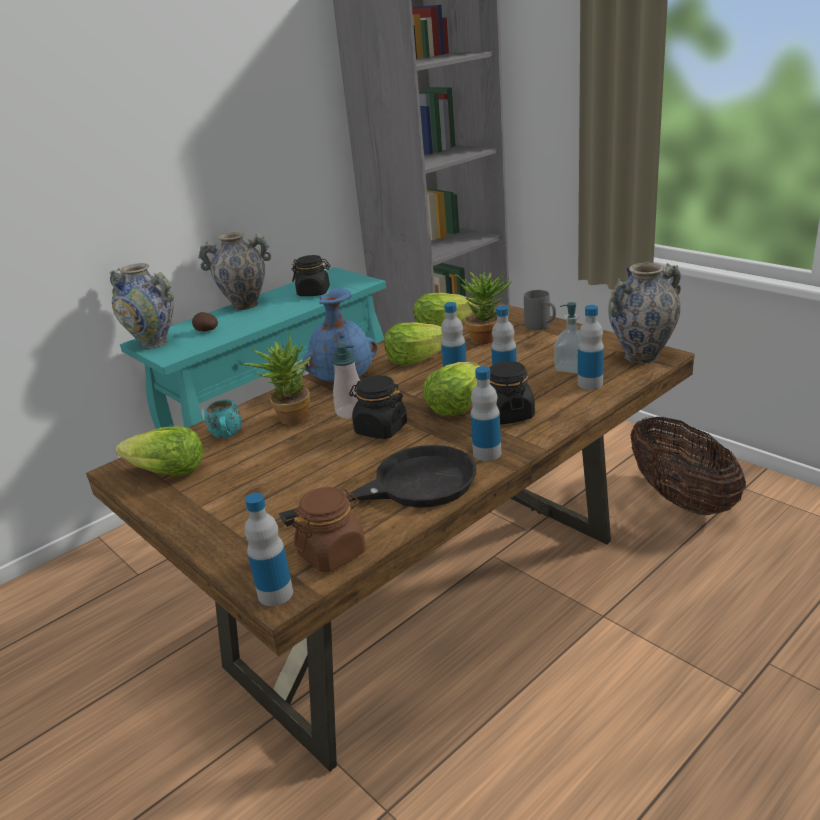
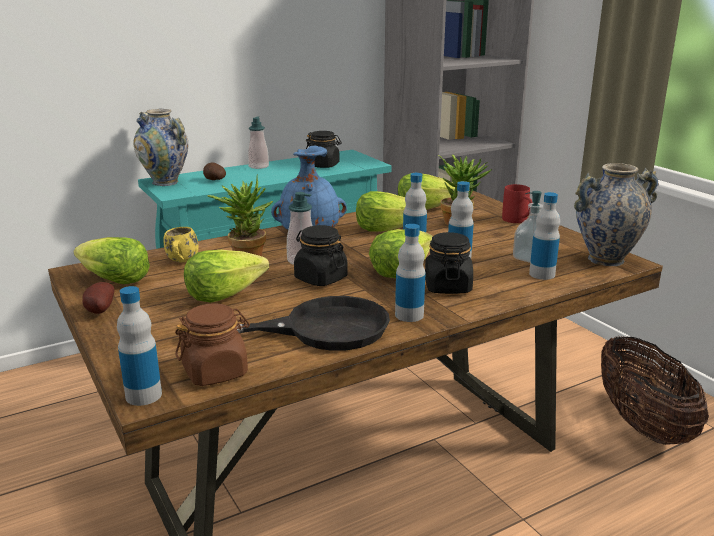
camera: 10 degrees right, 5 degrees down
vase [198,232,271,310] -> soap dispenser [248,116,269,169]
turquoise mug [204,399,242,438] -> yellow mug [164,227,199,262]
grey mug [524,290,556,330] -> red mug [502,184,533,223]
none -> potato [83,282,115,314]
none -> lettuce [184,250,269,302]

